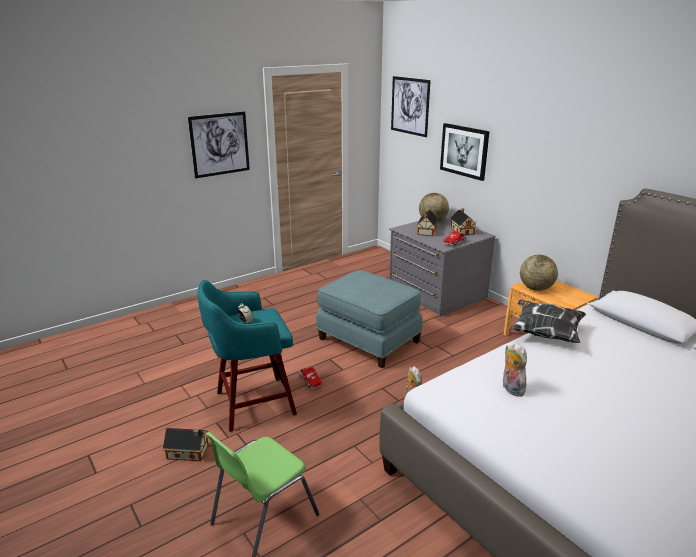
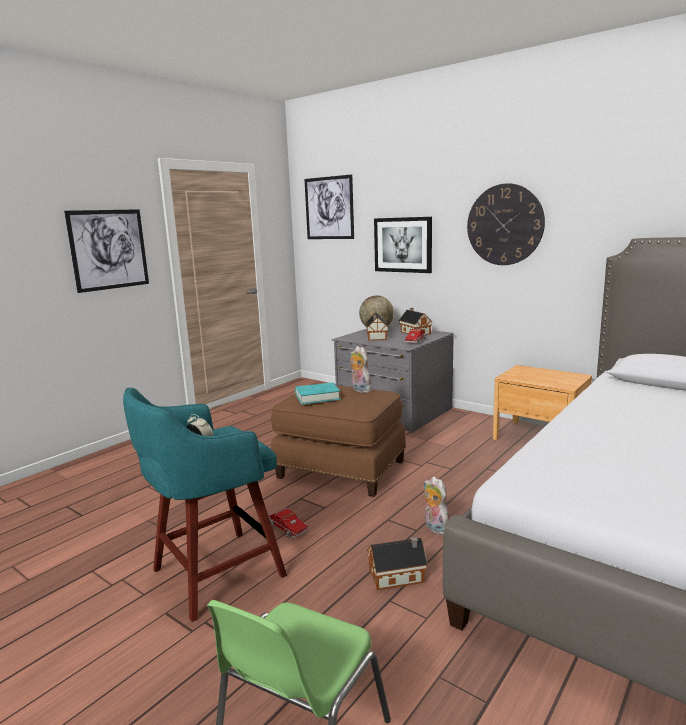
camera: 15 degrees left, 10 degrees down
toy house [163,428,209,461] -> toy house moved to [367,537,428,590]
blue ottoman [316,270,422,368] -> brown ottoman [271,384,406,497]
plush toy [503,343,527,396] -> plush toy moved to [350,346,372,393]
pillow [511,299,586,343] -> none
globe [520,255,558,291] -> none
none -> turquoise book [295,382,341,404]
none -> wall clock [467,183,545,265]

